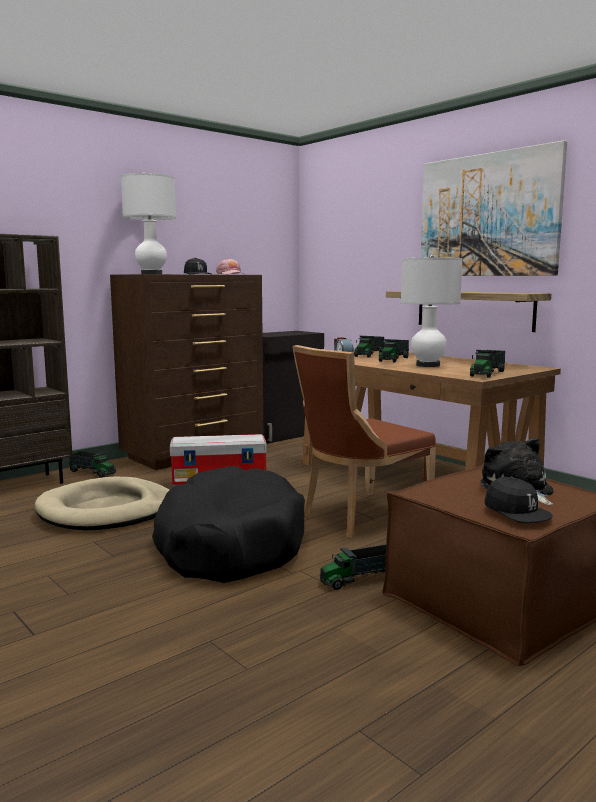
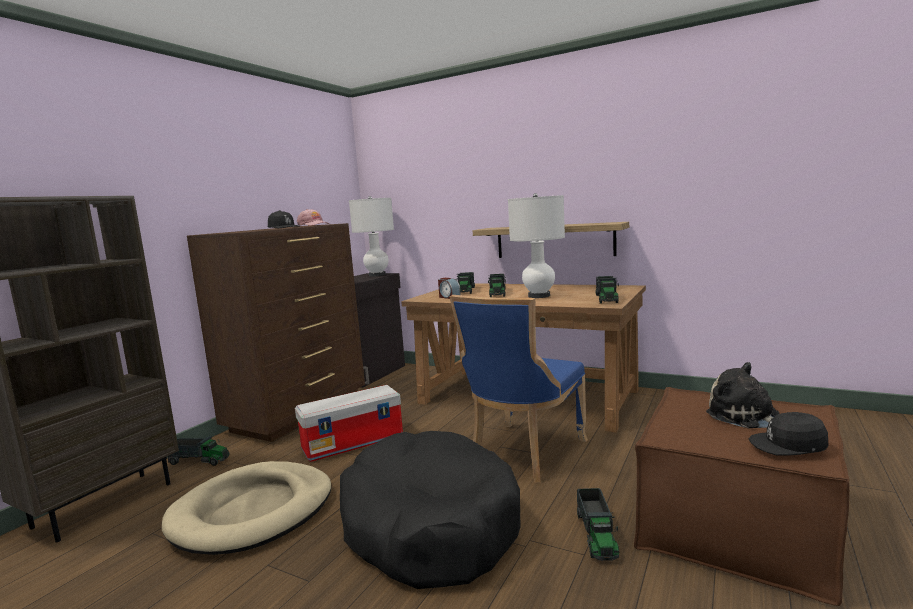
camera: 20 degrees left, 0 degrees up
white table lamp [121,173,176,274] -> white table lamp moved to [349,196,394,276]
brown chair [292,345,436,537] -> blue chair [450,295,588,483]
toy truck [320,545,386,590] -> toy truck turned 45 degrees counterclockwise [577,488,619,561]
picture [421,141,567,276] -> none
black cap [484,477,553,523] -> black cap turned 150 degrees clockwise [748,412,828,456]

